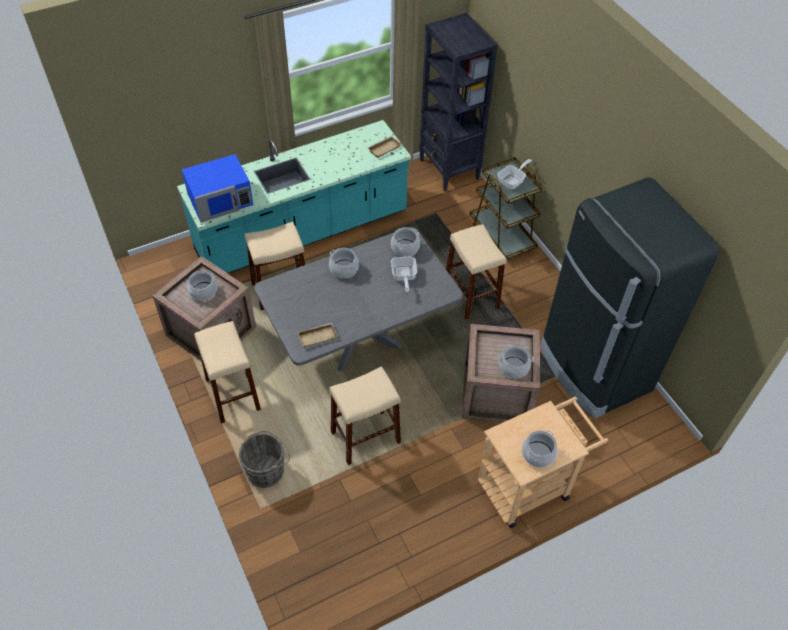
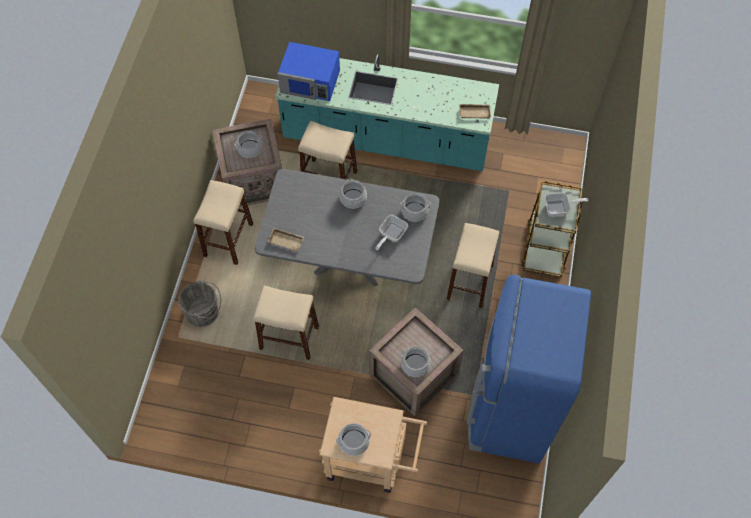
camera: 40 degrees right, 10 degrees up
black bookcase [419,13,498,192] -> none
black fridge [540,178,719,418] -> blue fridge [467,275,591,464]

